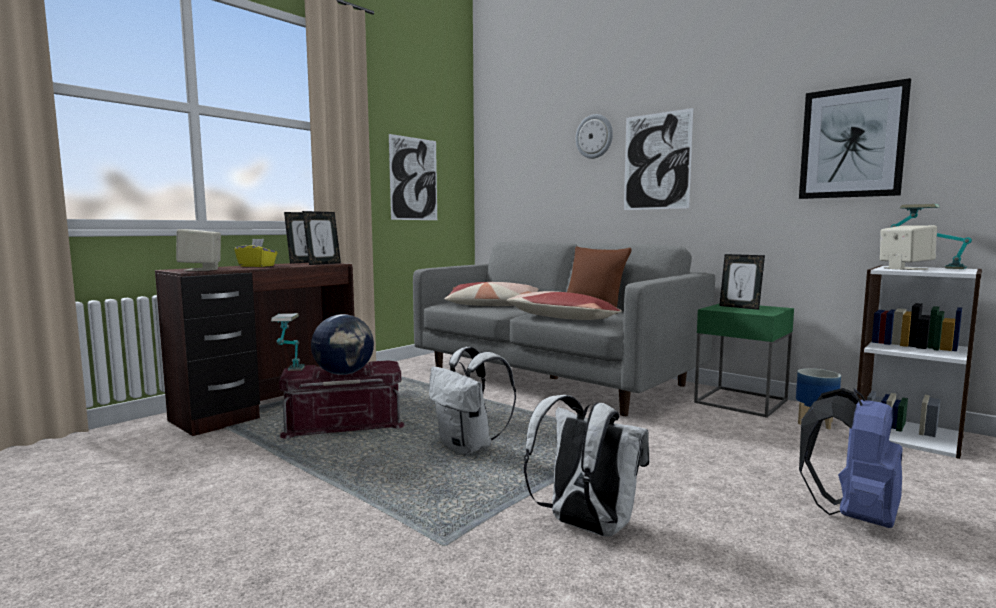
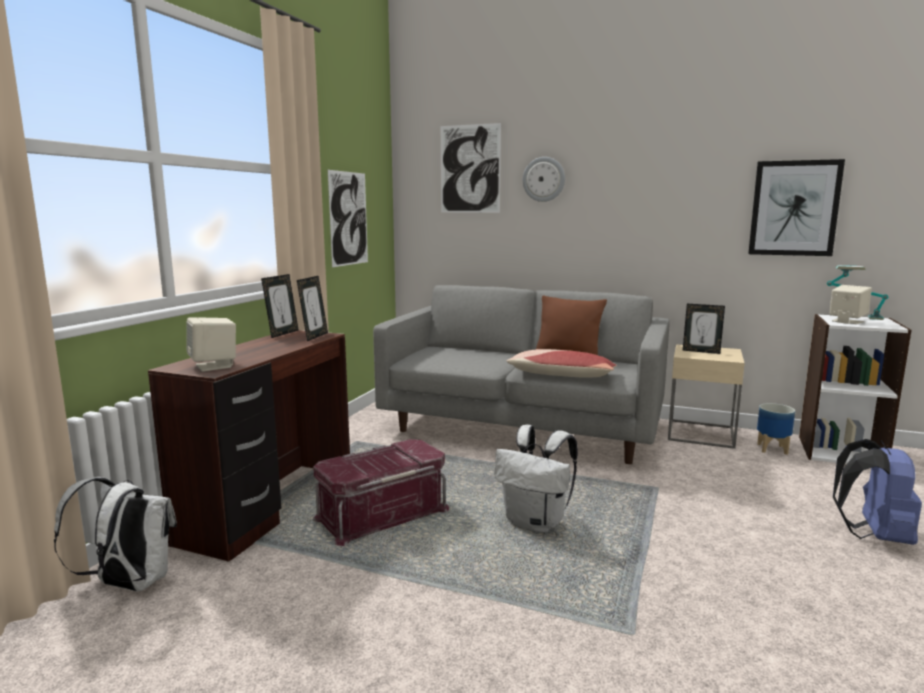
camera: 20 degrees left, 5 degrees up
yellow tissue box [234,239,277,267] -> none
table lamp [271,313,305,371] -> none
globe [311,314,374,375] -> none
pillow [444,282,538,306] -> none
white backpack [524,395,649,537] -> white backpack moved to [54,477,177,592]
picture [624,108,693,210] -> picture moved to [441,123,501,213]
green side table [694,303,794,418] -> beige side table [668,344,745,449]

